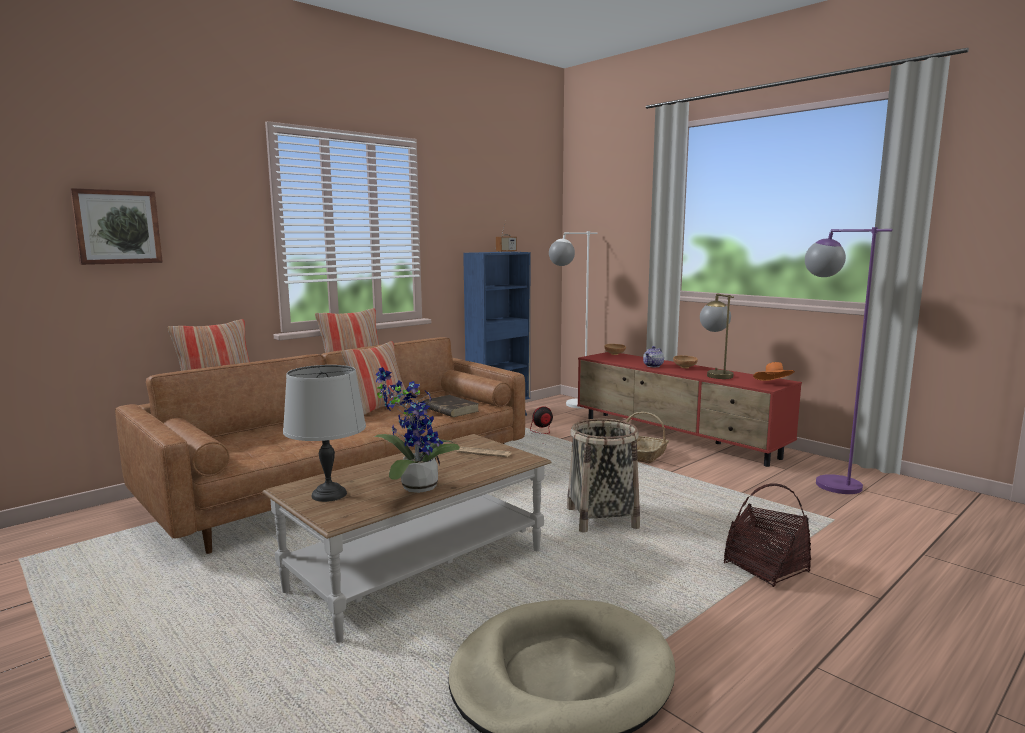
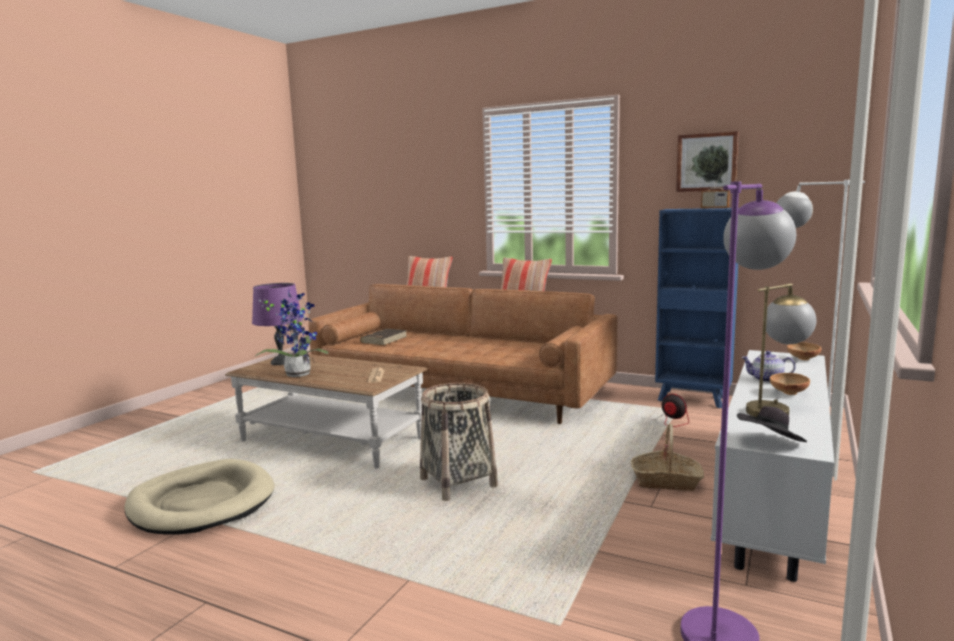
camera: 70 degrees right, 0 degrees up
picture [70,188,163,265] -> picture moved to [676,131,739,192]
grey table lamp [283,365,366,502] -> purple table lamp [252,283,303,365]
pillow [342,341,409,415] -> none
brown book [423,395,479,417] -> brown book moved to [360,329,407,345]
red tv stand [577,352,802,467] -> white tv stand [711,350,834,582]
basket [724,483,811,587] -> none
orange hat [753,362,795,381] -> black hat [737,406,807,442]

